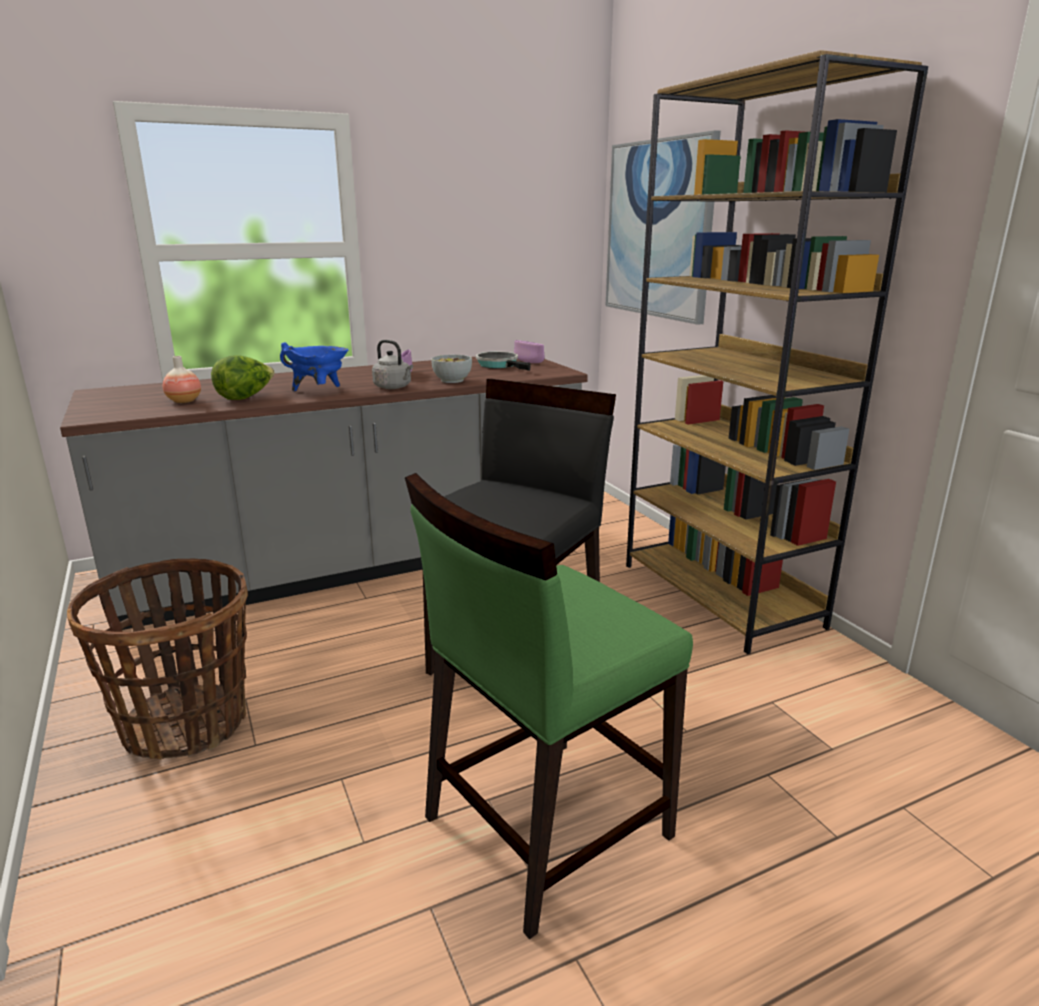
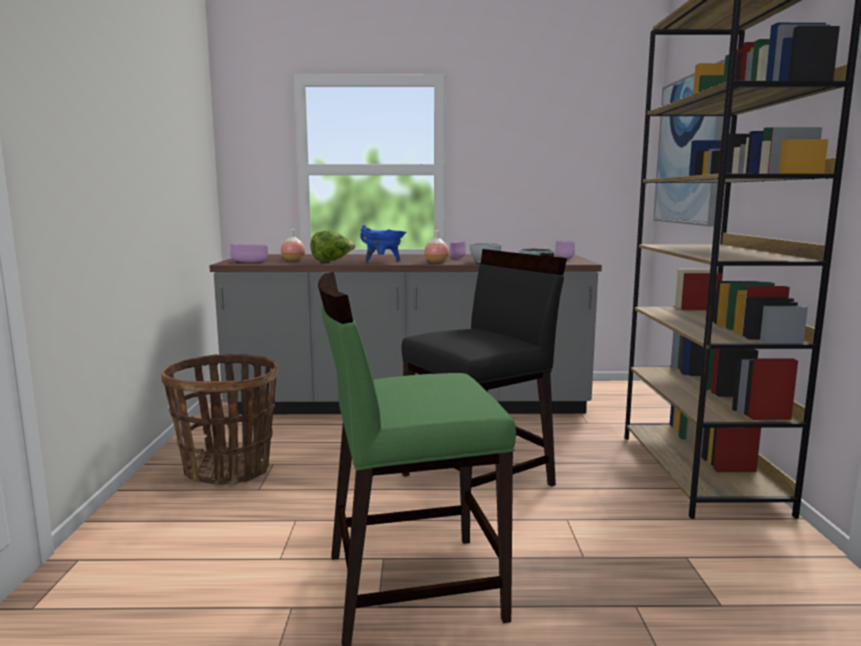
camera: 25 degrees right, 10 degrees down
grey kettle [372,340,413,389] -> vase [424,230,449,263]
none -> purple bowl [230,244,268,263]

